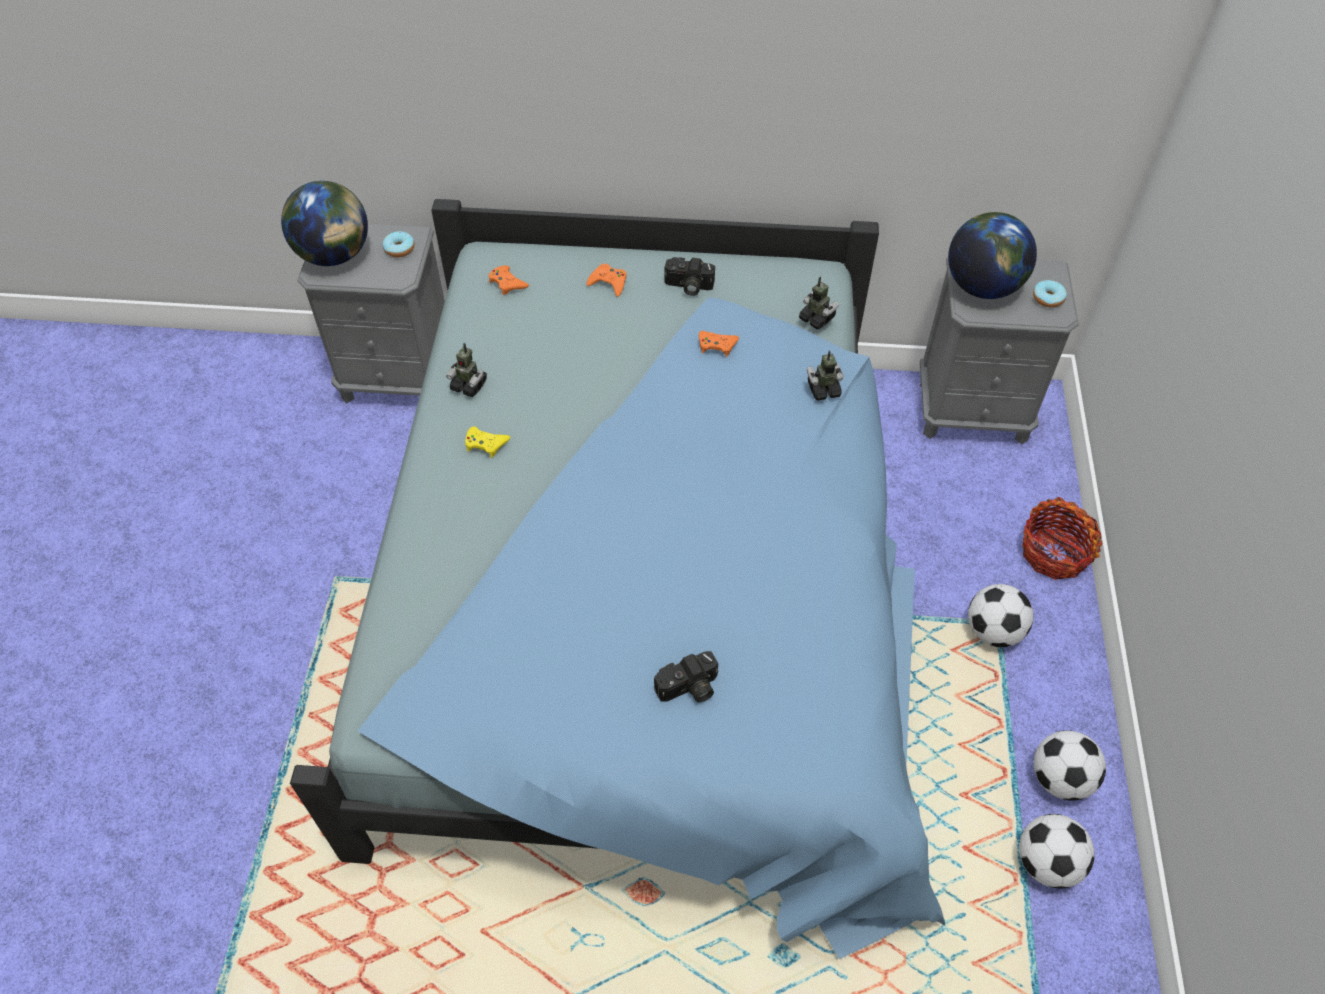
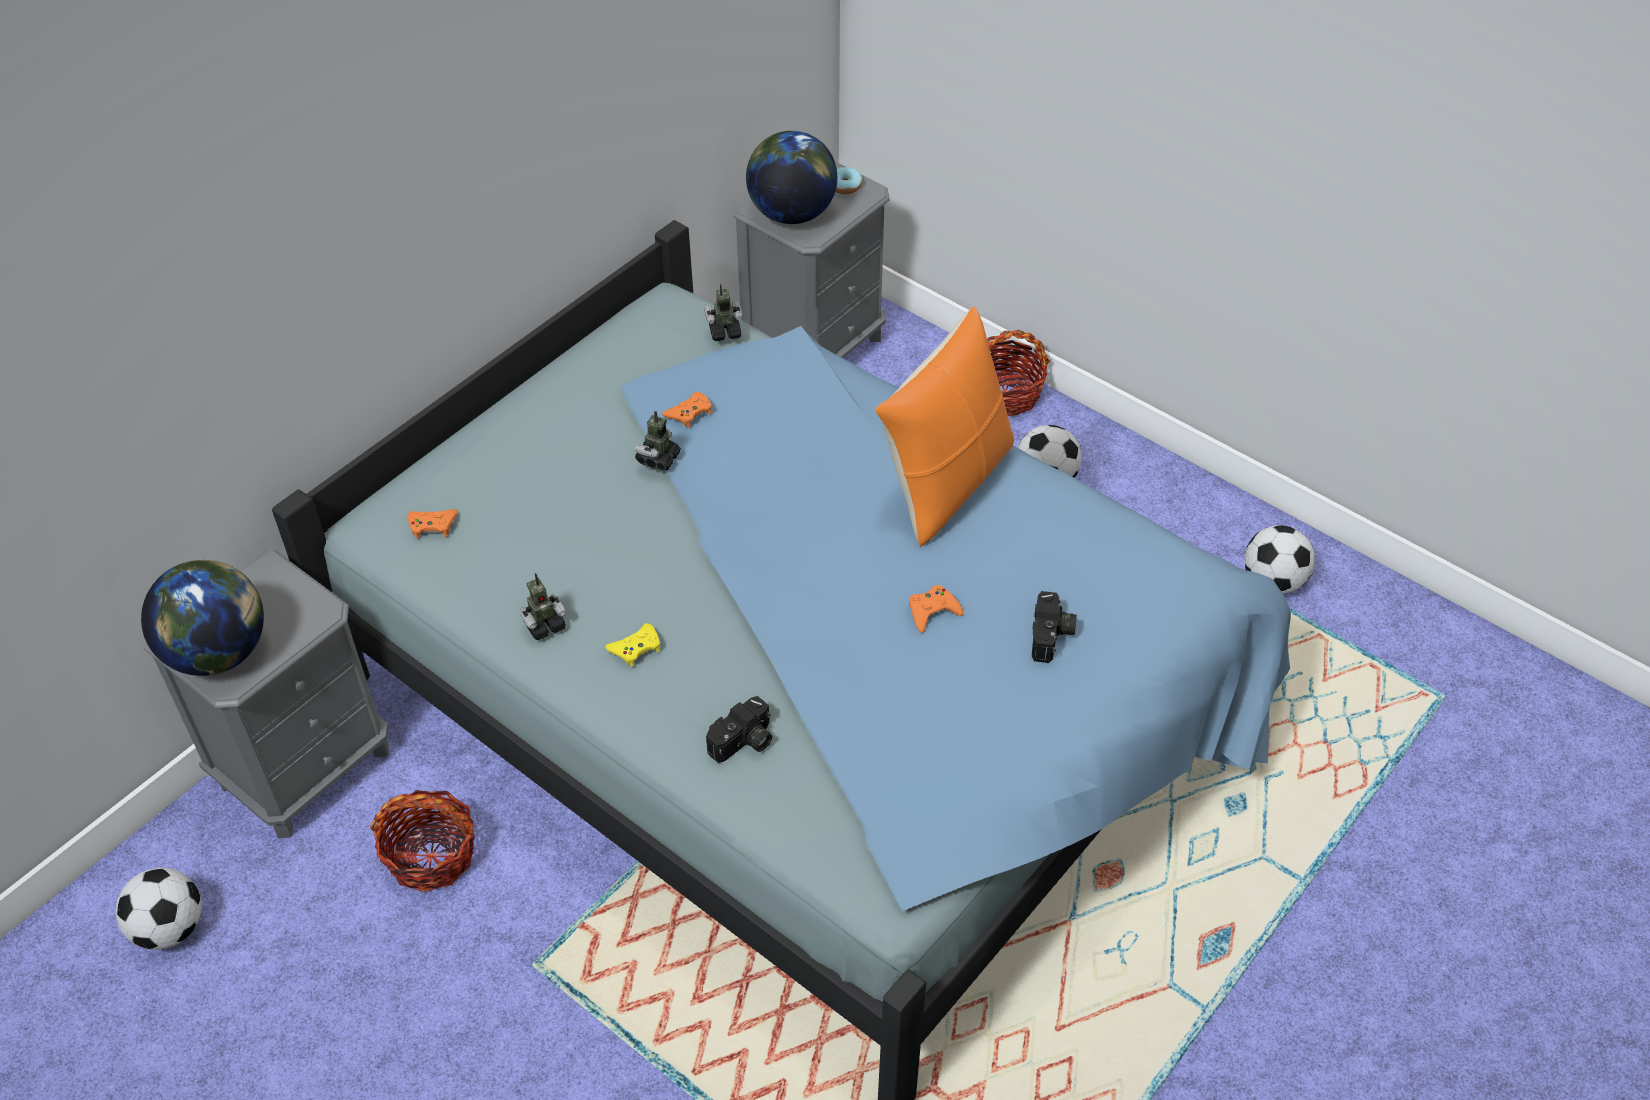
camera: 55 degrees left, 5 degrees down
donut [383,231,415,257] -> none
orange game controller [587,264,627,297] -> orange game controller moved to [909,585,963,633]
camera [664,257,715,296] -> camera moved to [706,696,772,763]
toy robot [807,350,843,401] -> toy robot moved to [635,411,681,470]
football [1034,730,1106,801] -> football moved to [116,868,202,950]
none -> basket [370,790,475,892]
none -> orange pillow [875,306,1014,546]

